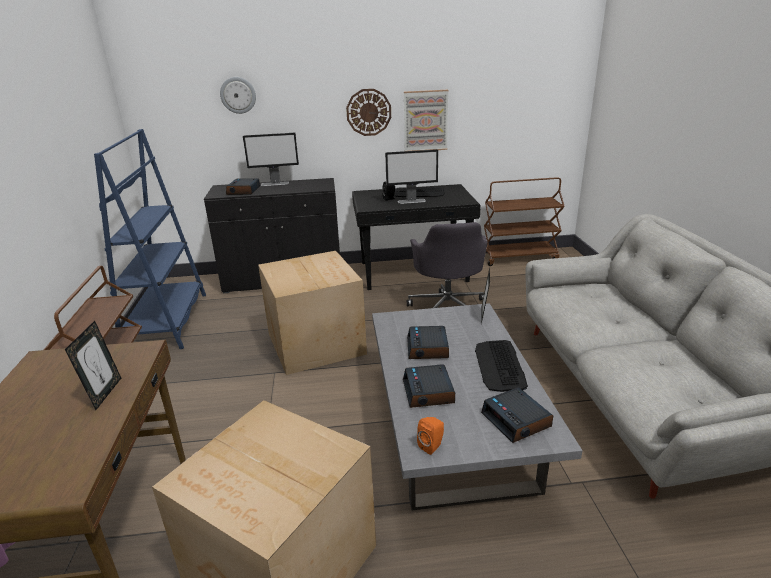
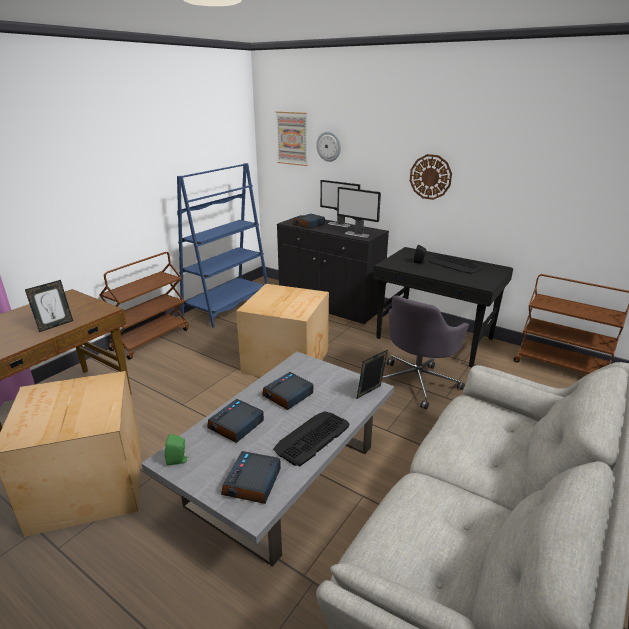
camera: 40 degrees right, 0 degrees up
monitor [385,149,438,204] -> monitor moved to [337,187,381,238]
picture [404,90,448,151] -> picture moved to [275,111,308,166]
orange speaker [417,417,444,455] -> green speaker [164,434,189,465]

